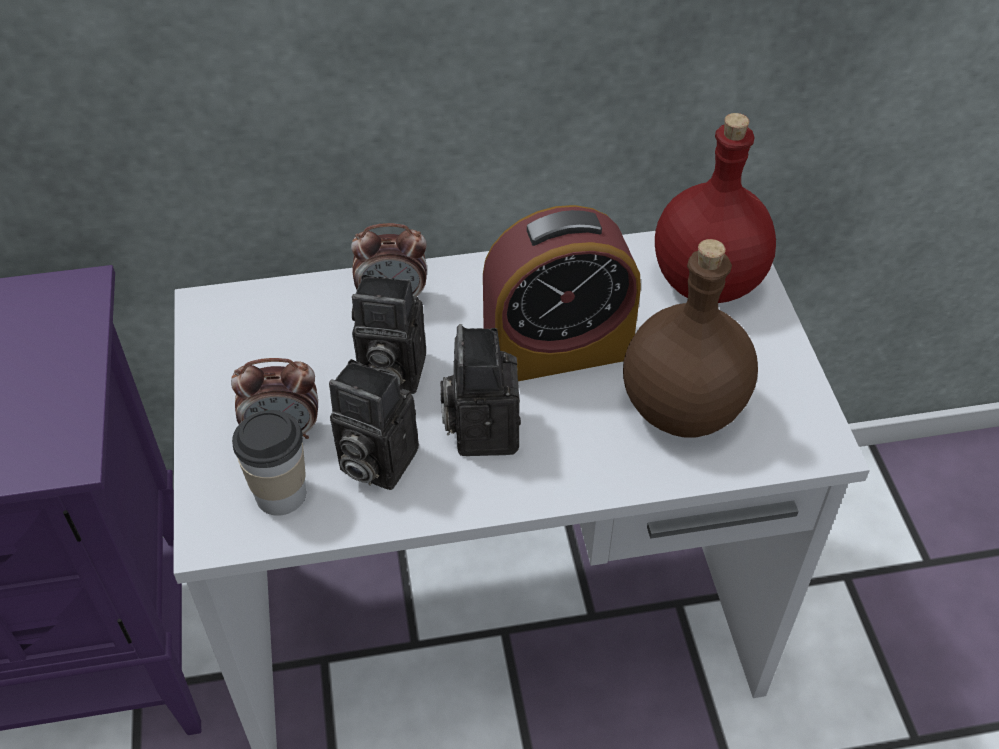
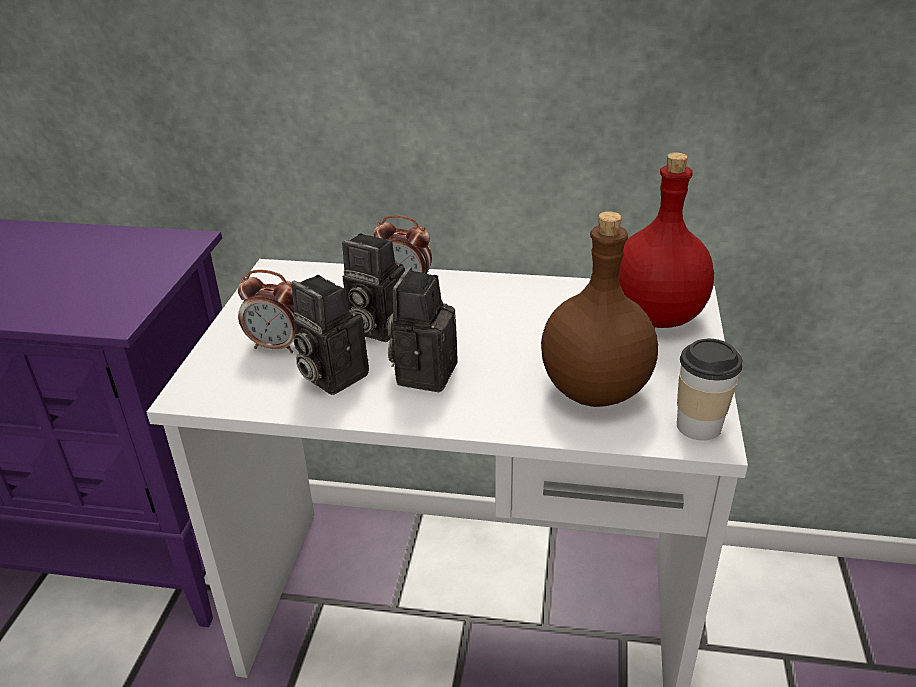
camera: 20 degrees right, 15 degrees down
cup [232,410,306,516] -> cup moved to [677,339,742,440]
alarm clock [483,205,641,381] -> none

